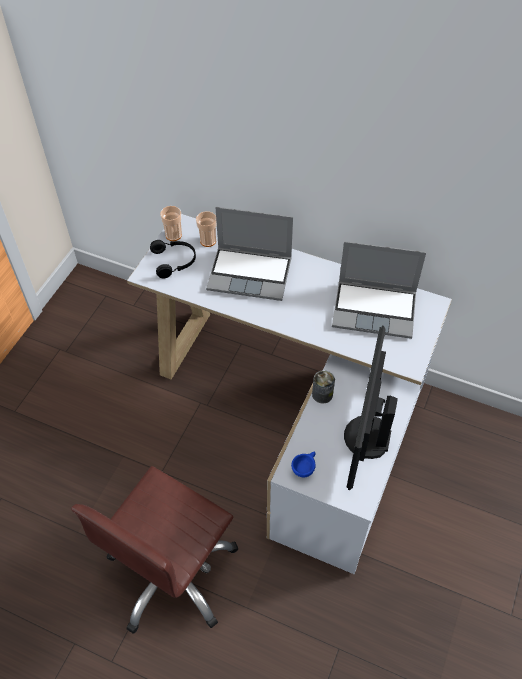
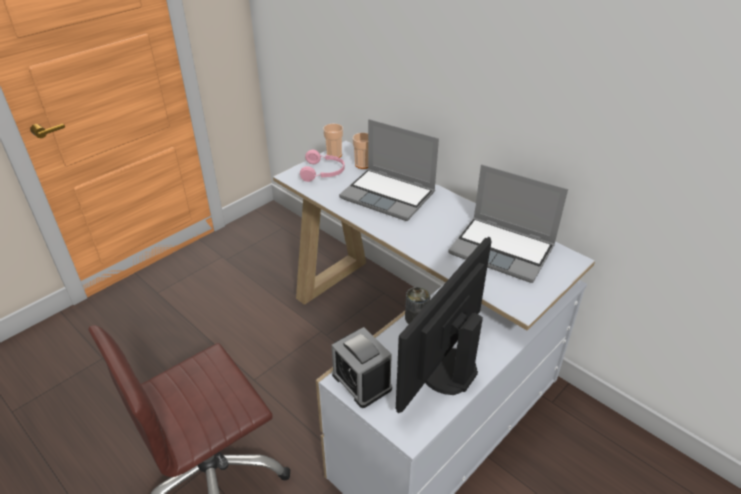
camera: 20 degrees right, 15 degrees down
black headphones [150,240,196,278] -> pink headphones [300,150,345,182]
blue cup [291,452,316,478] -> alarm clock [332,327,392,408]

